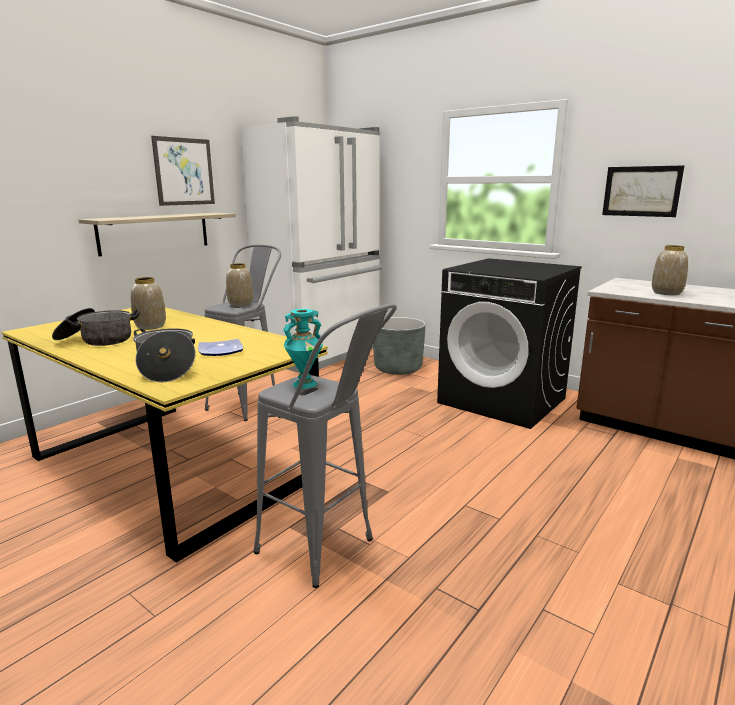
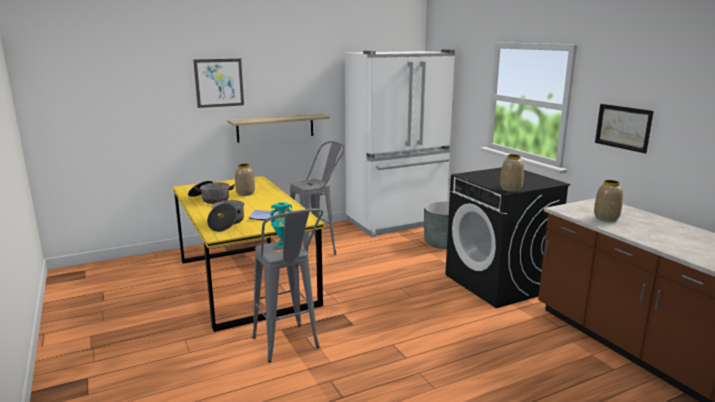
camera: 25 degrees right, 0 degrees up
picture [151,136,215,206] -> picture moved to [193,59,244,108]
vase [226,263,253,307] -> vase moved to [500,154,524,192]

